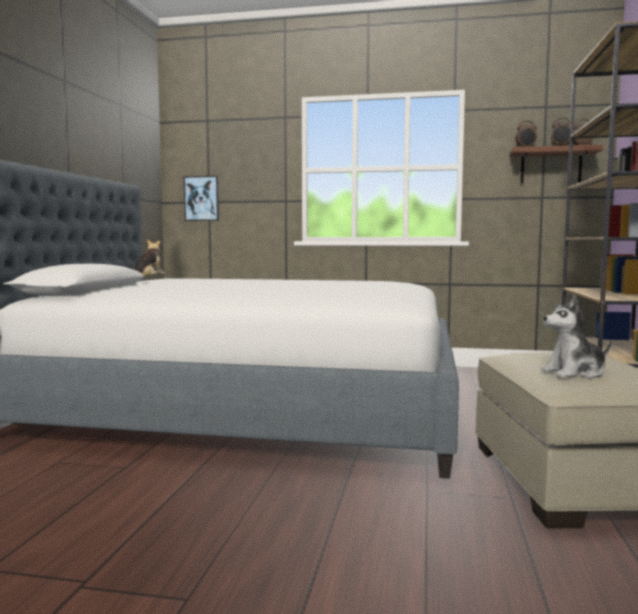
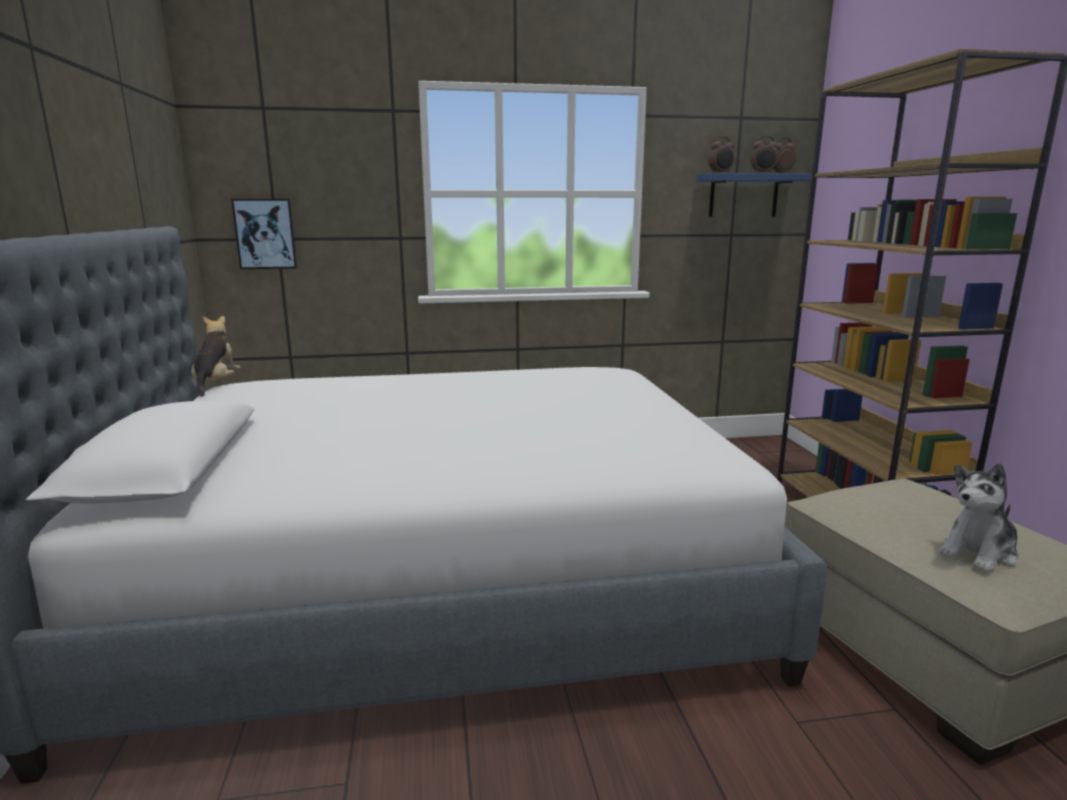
camera: 20 degrees left, 10 degrees up
brown shelf [509,144,603,183] -> blue shelf [697,173,811,217]

